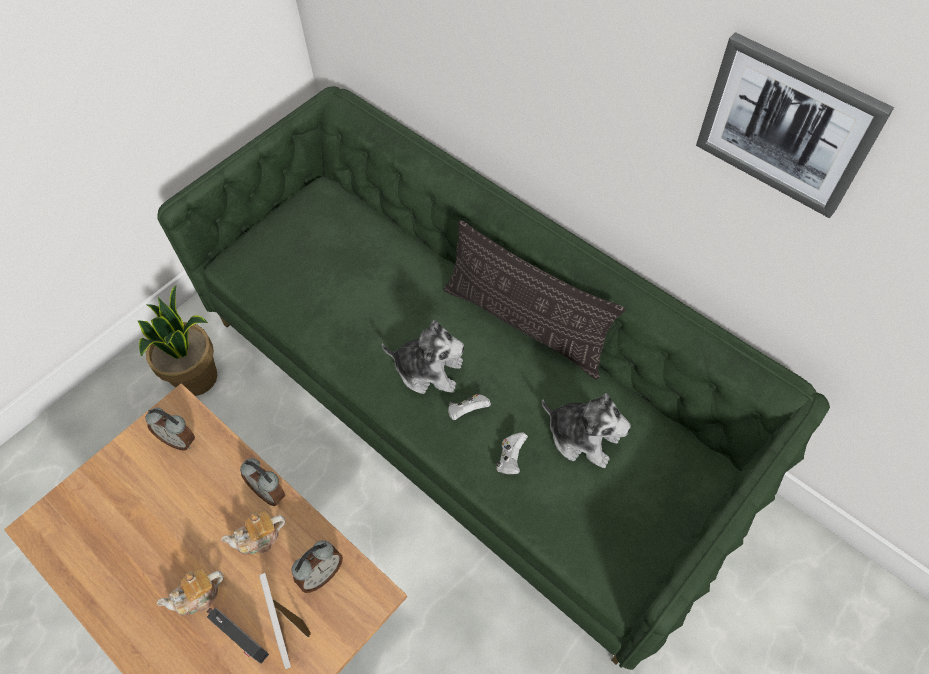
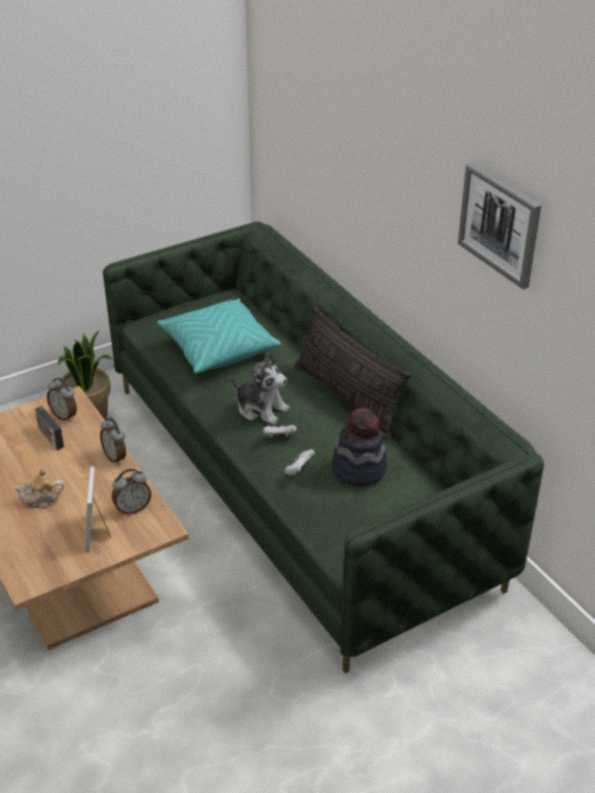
camera: 15 degrees right, 20 degrees down
radio [207,608,269,664] -> radio moved to [35,404,64,450]
teapot [221,511,285,555] -> none
plush toy [542,393,631,468] -> hat [332,408,388,486]
none -> turquoise pillow [157,298,281,373]

